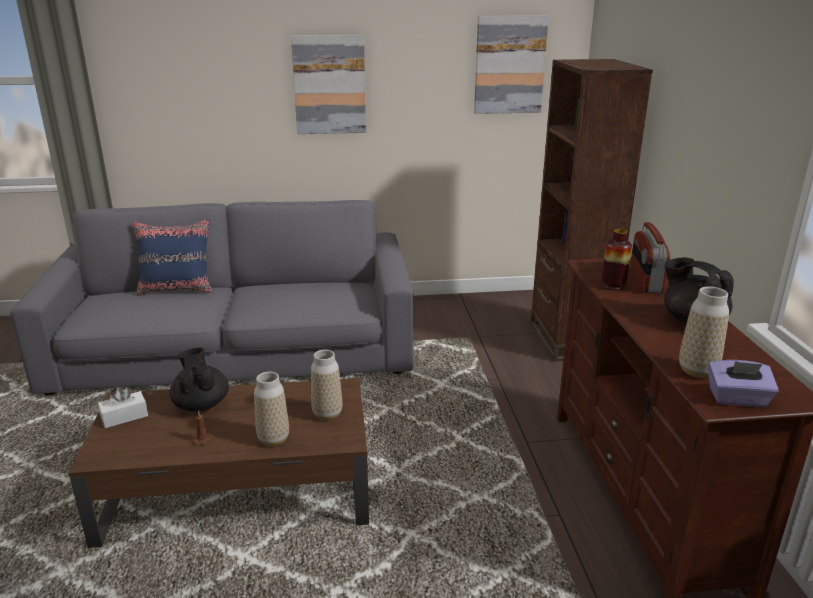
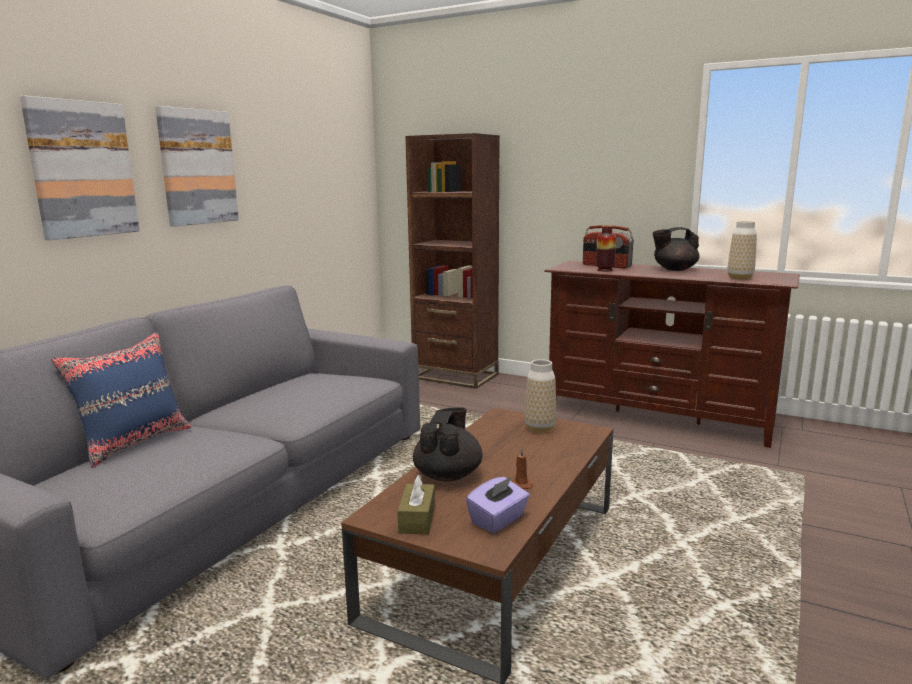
camera: 55 degrees left, 10 degrees down
white tissue box [98,387,148,428] -> brown tissue box [397,474,435,534]
black teapot [169,347,229,412] -> black teapot turned 90 degrees clockwise [413,407,483,482]
vase [254,372,289,446] -> none
picture [474,15,549,114] -> picture moved to [20,96,140,240]
purple tissue box [708,360,779,407] -> purple tissue box moved to [466,477,530,533]

